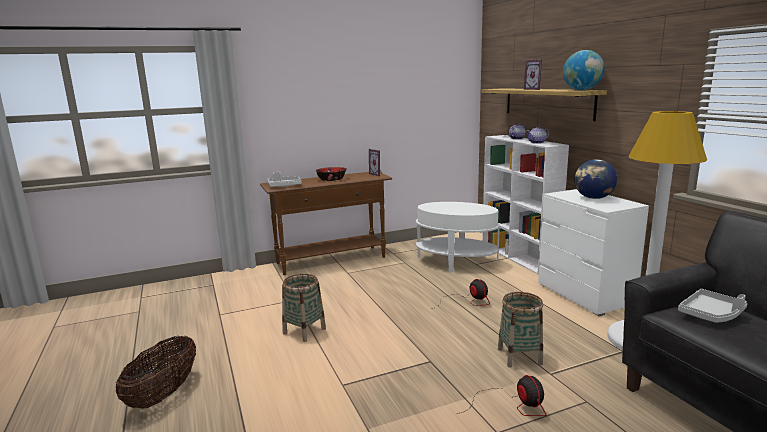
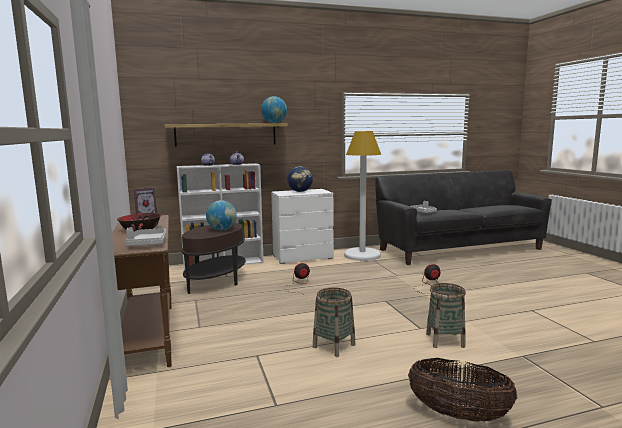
camera: 85 degrees left, 5 degrees down
white side table [416,202,500,272] -> brown side table [181,223,246,294]
basket [498,292,543,368] -> basket moved to [426,283,466,348]
picture frame [524,59,542,90] -> none
none -> globe [206,200,237,230]

